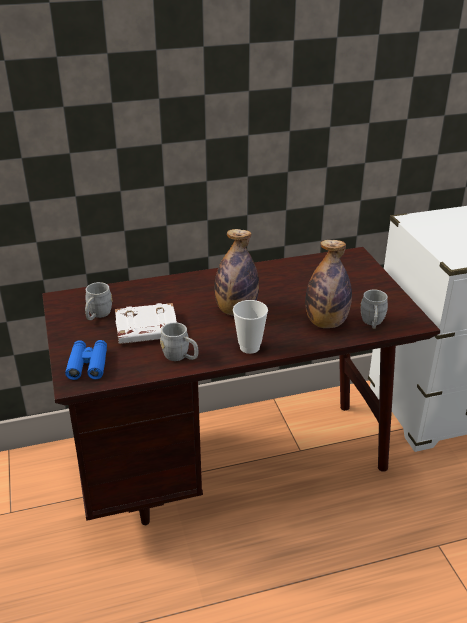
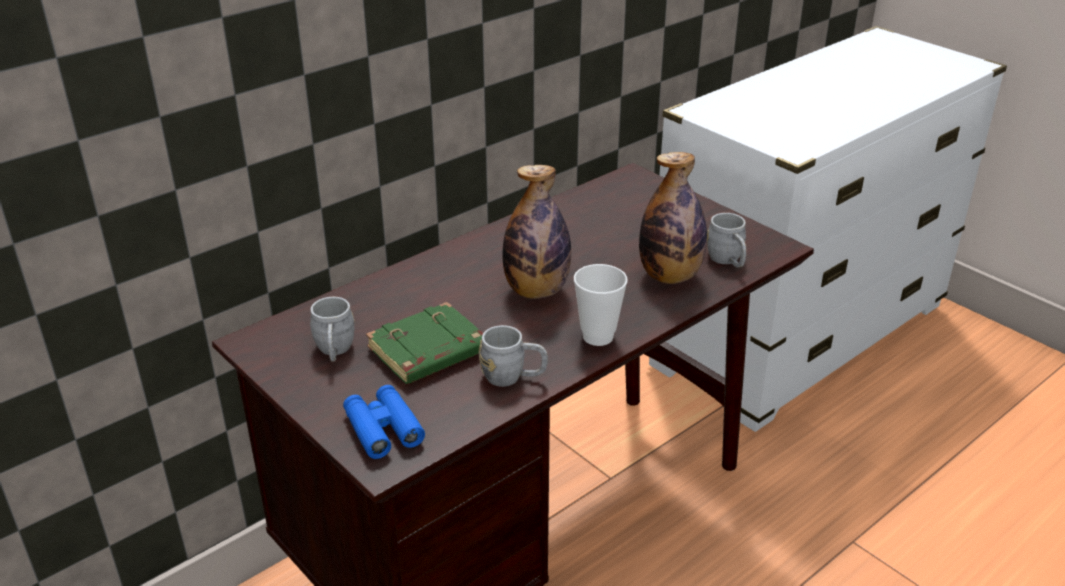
camera: 25 degrees left, 0 degrees up
white book [115,303,177,344] -> green book [366,302,483,384]

